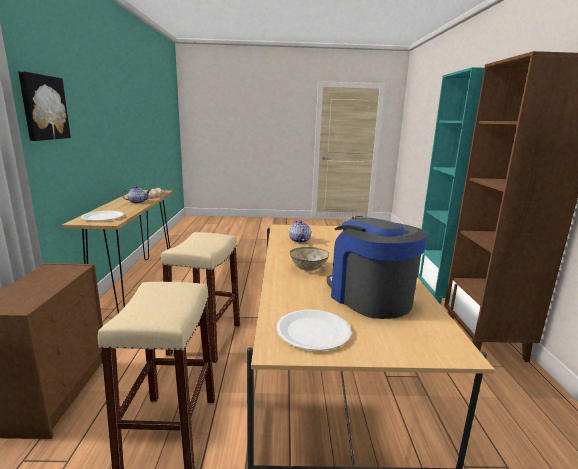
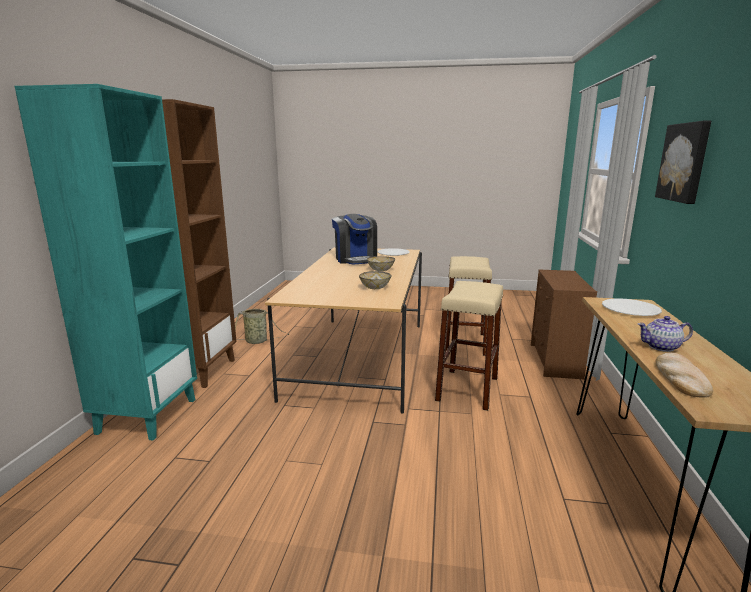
camera: 170 degrees left, 0 degrees up
teapot [289,220,311,243] -> bowl [359,271,391,289]
none -> basket [235,309,289,344]

